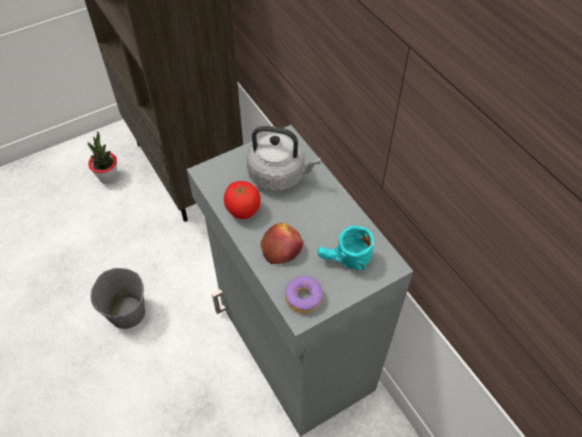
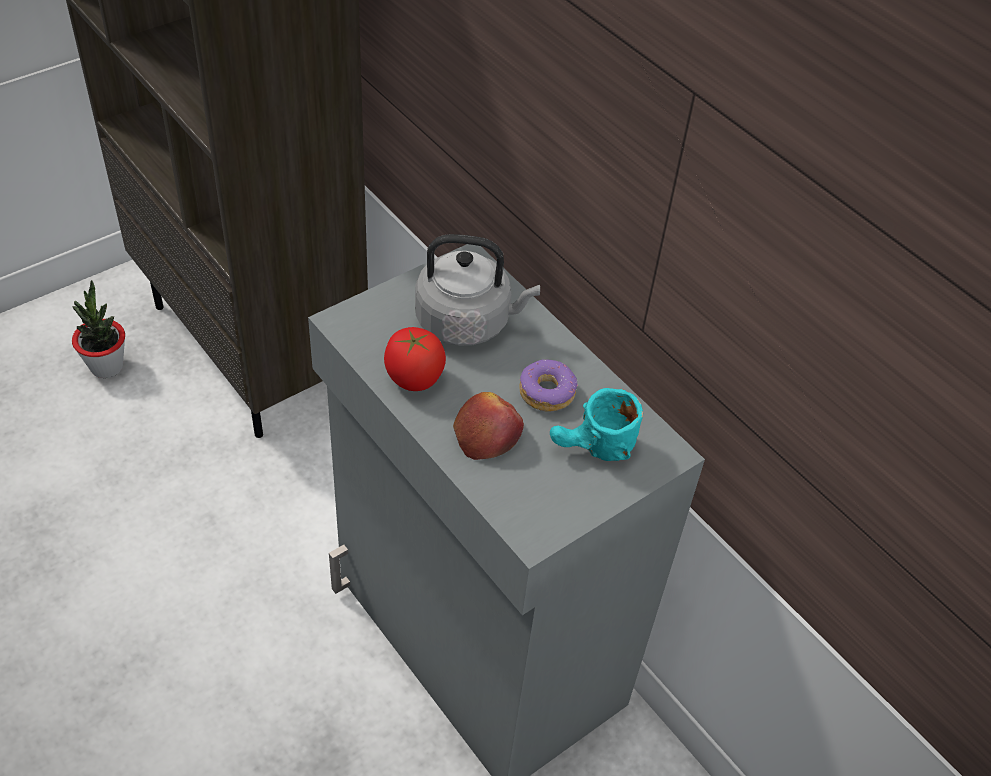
camera: 10 degrees left, 5 degrees down
grey bucket [91,268,145,329] -> none
donut [285,276,323,313] -> donut moved to [519,359,578,412]

